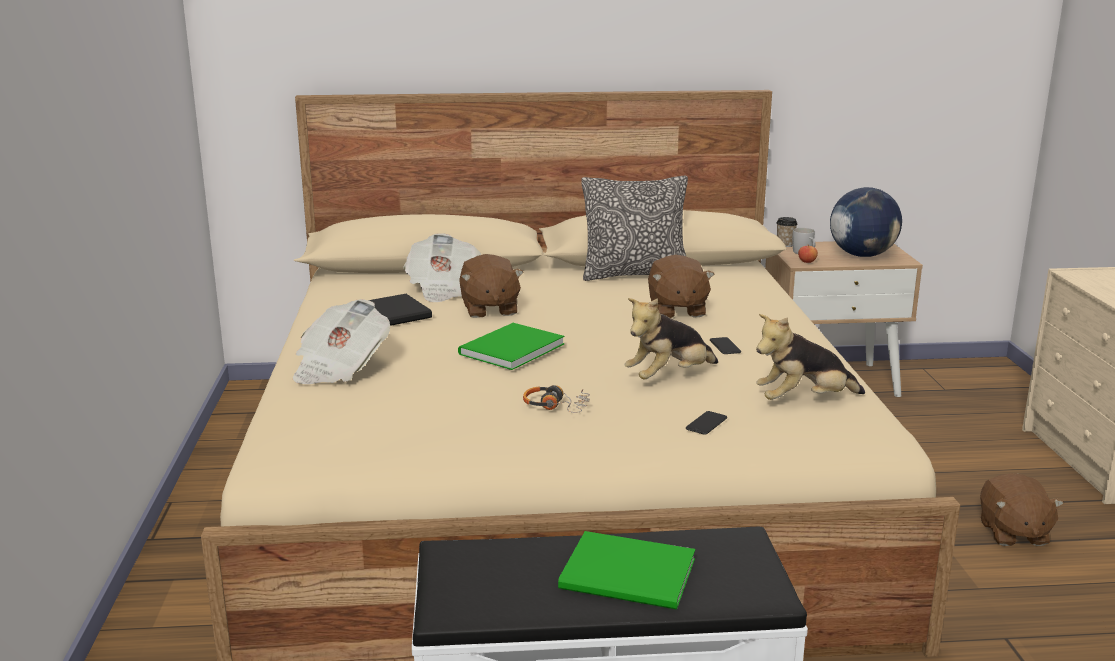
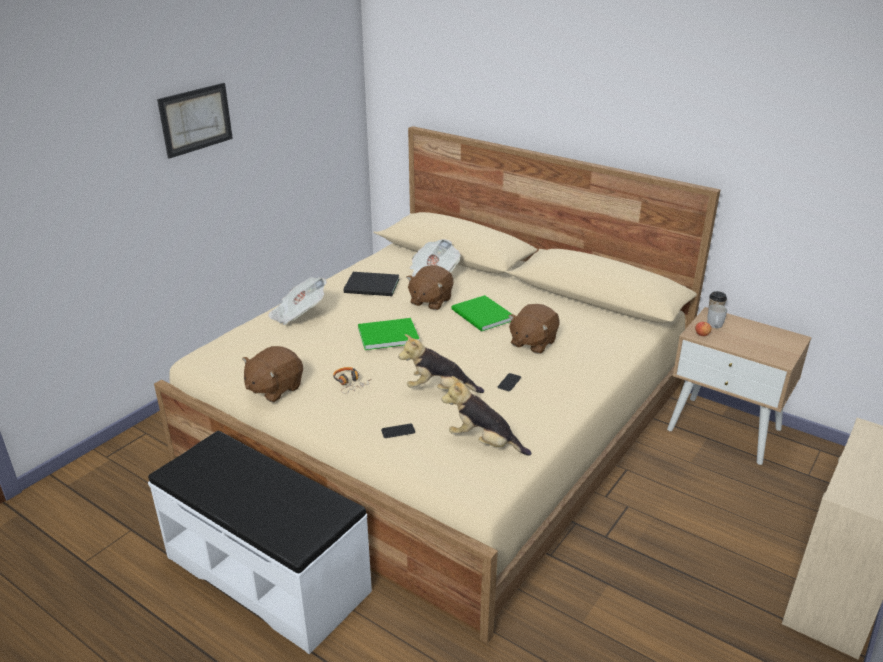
camera: 40 degrees right, 10 degrees up
green book [558,531,695,610] -> green book moved to [452,295,512,332]
pillow [581,176,688,281] -> none
globe [830,187,902,257] -> none
brown plush toy [980,473,1064,546] -> brown plush toy moved to [242,346,303,402]
none -> picture [157,83,233,159]

